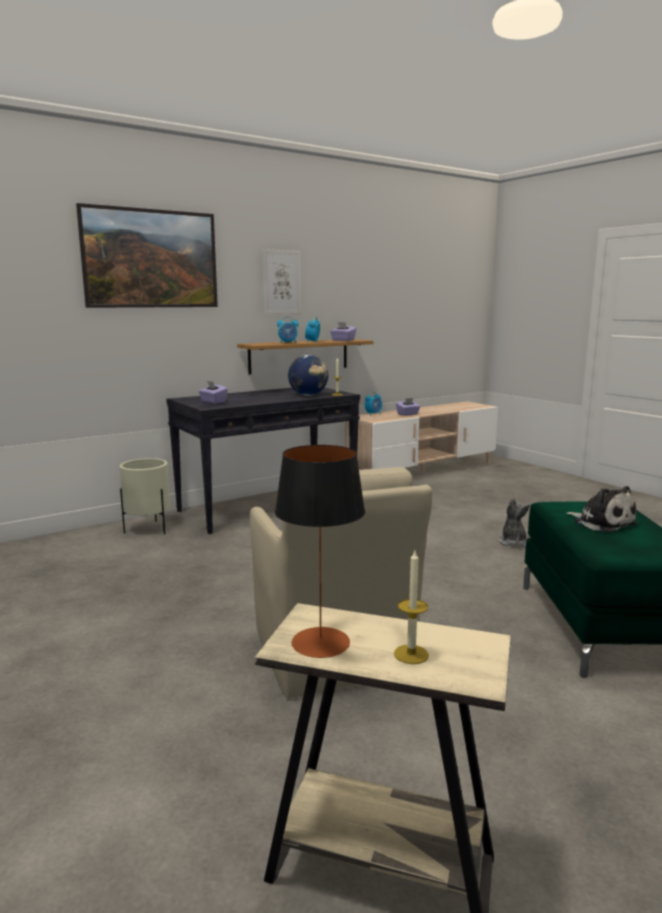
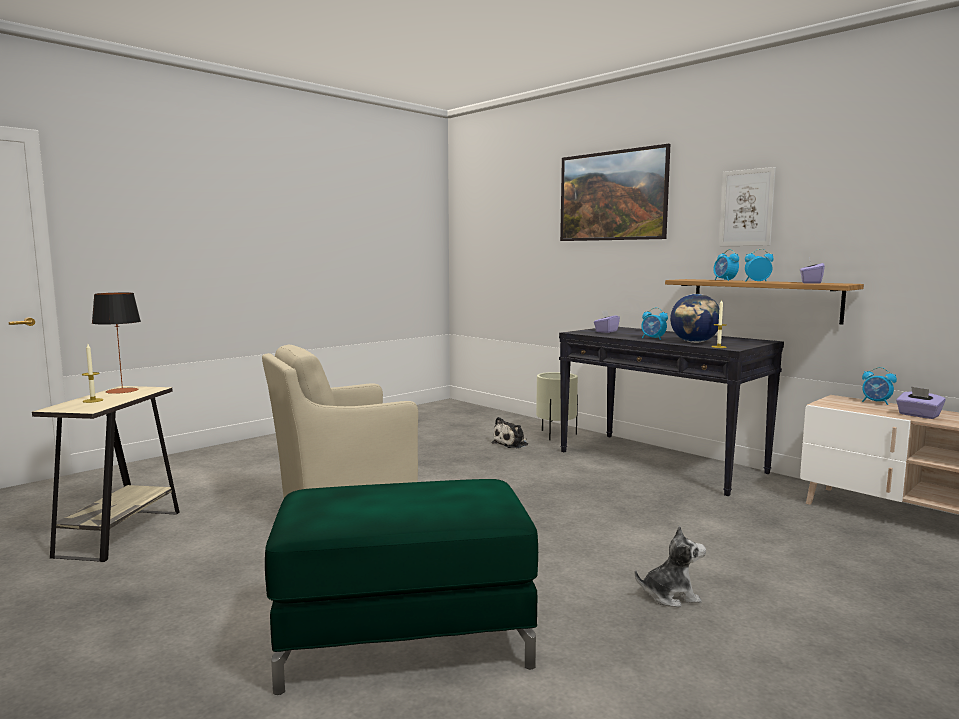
camera: 80 degrees right, 5 degrees down
plush toy [566,486,637,533] -> plush toy moved to [492,417,528,448]
none -> alarm clock [641,308,668,340]

